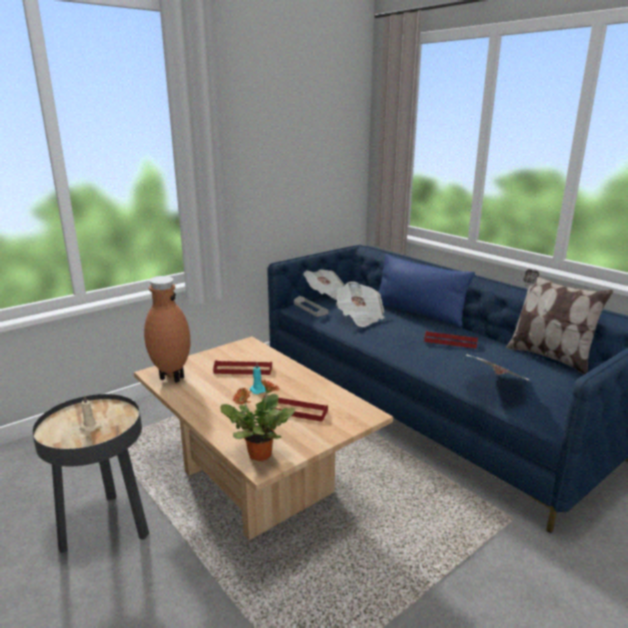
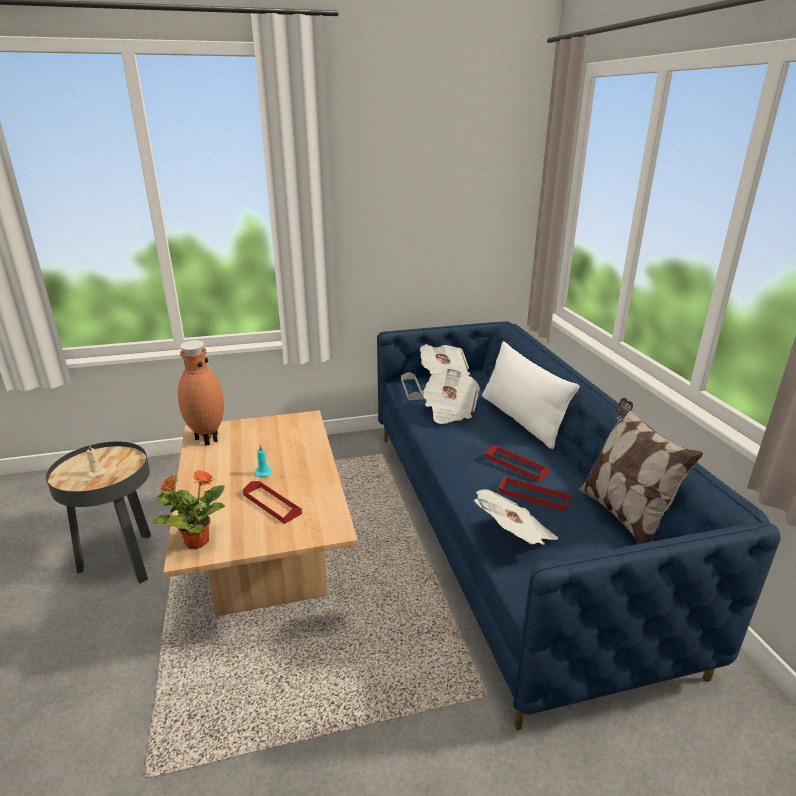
camera: 25 degrees right, 5 degrees up
red tray [213,360,272,375] -> red tray moved to [499,477,571,511]
blue pillow [378,254,475,327] -> white pillow [482,341,580,449]

